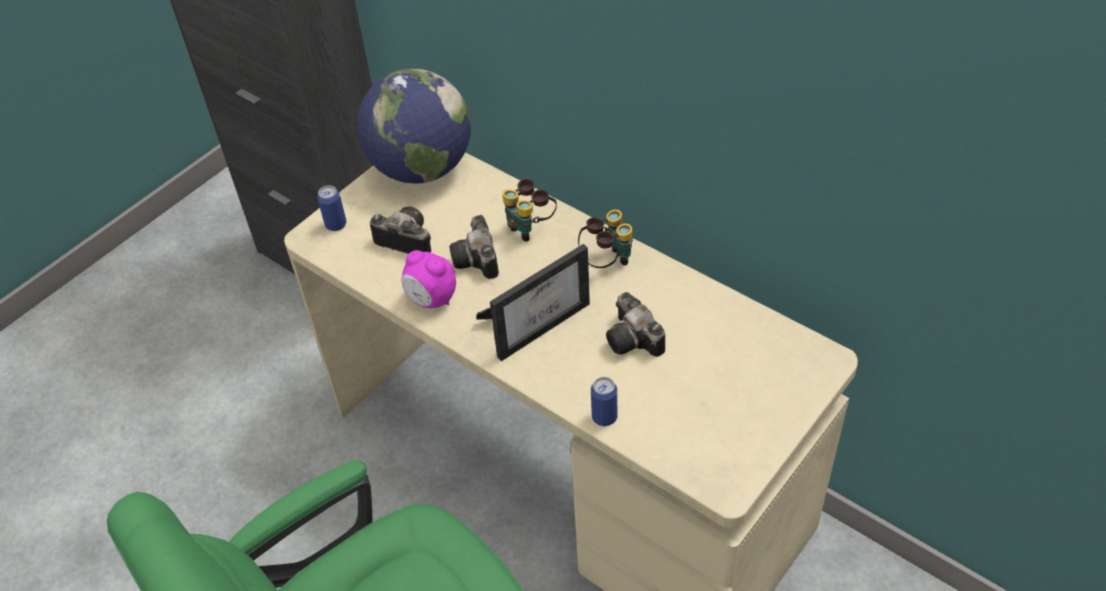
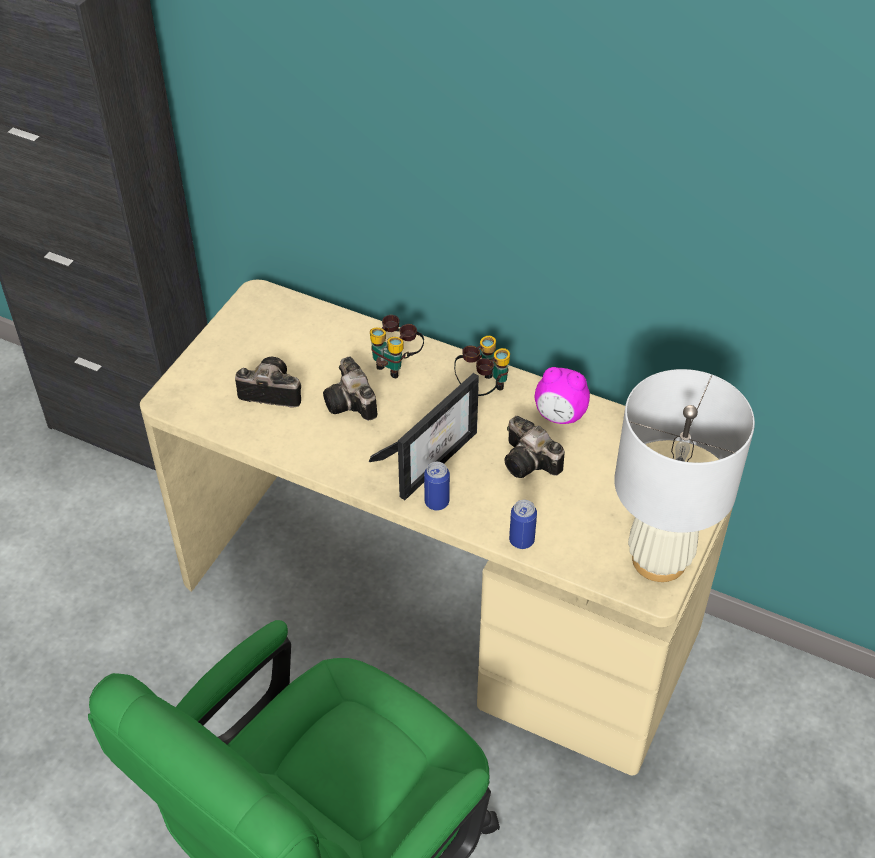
camera: 15 degrees left, 0 degrees up
can [317,185,347,231] -> can moved to [424,462,450,511]
globe [357,69,471,184] -> none
alarm clock [401,250,456,308] -> alarm clock moved to [535,367,590,424]
none -> white table lamp [614,369,755,582]

